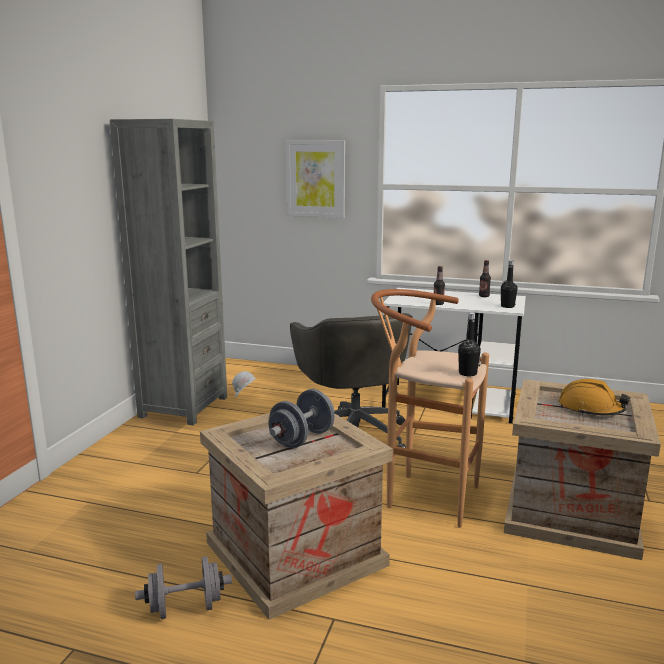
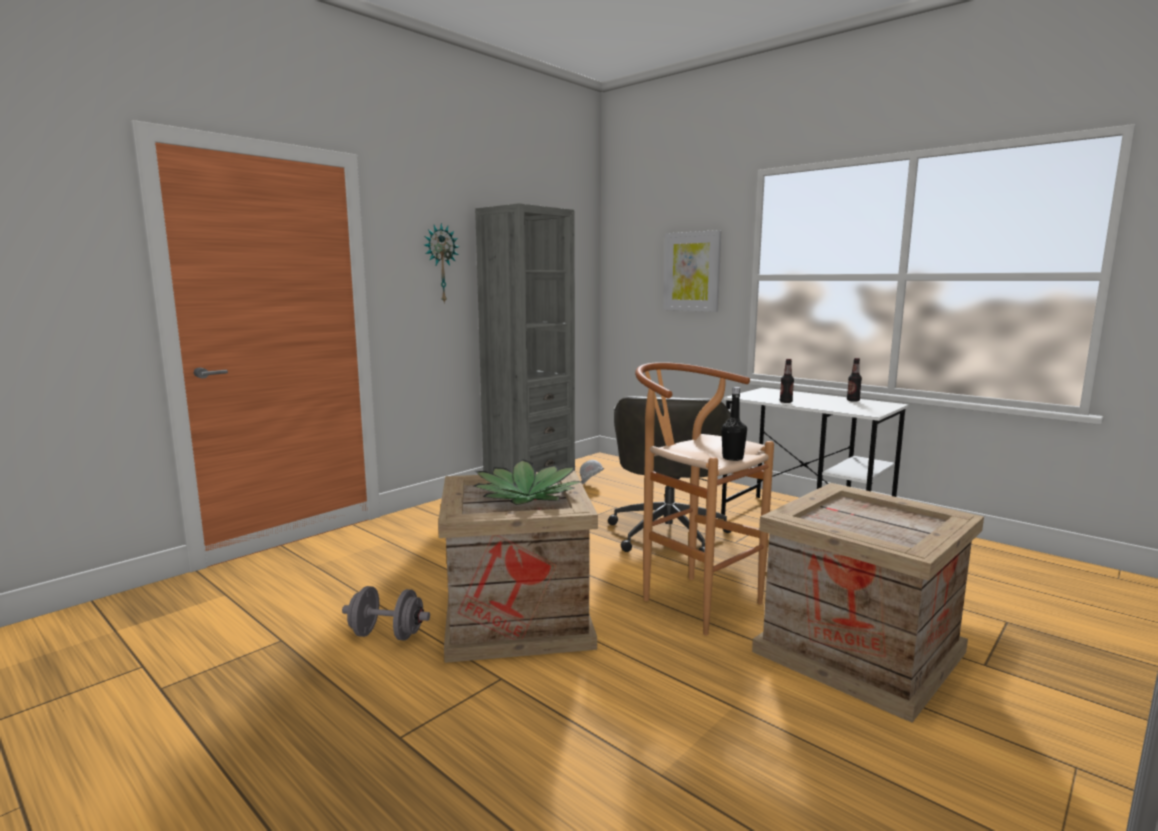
camera: 25 degrees right, 5 degrees down
grey dumbbell [268,389,334,448] -> potted plant [474,459,581,505]
black bottle [501,260,518,308] -> none
orange hard hat [559,379,630,416] -> none
none -> wall clock [424,223,459,304]

